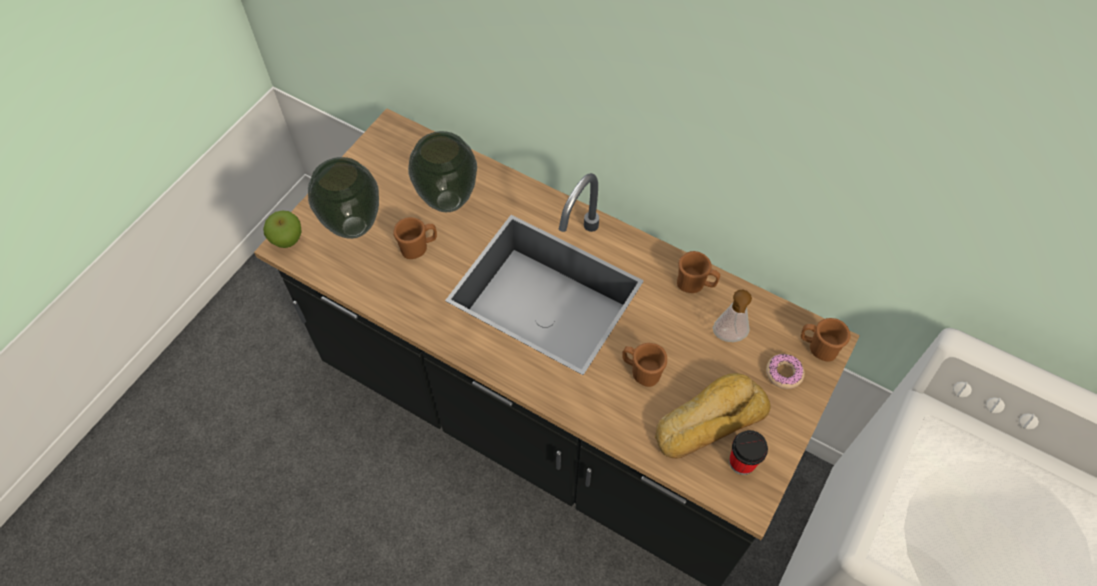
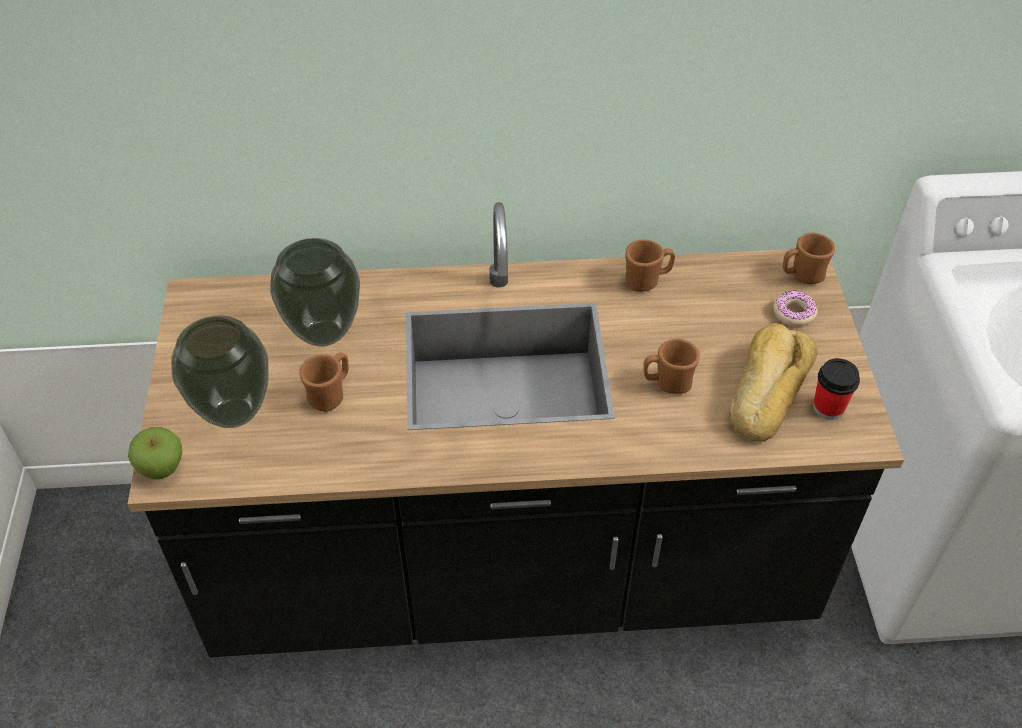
camera: 35 degrees left, 10 degrees down
soap dispenser [713,290,752,342] -> none

